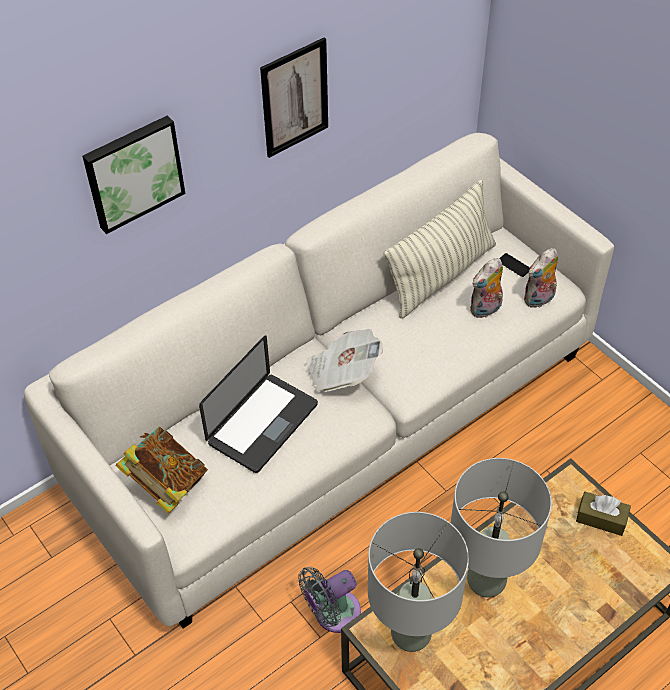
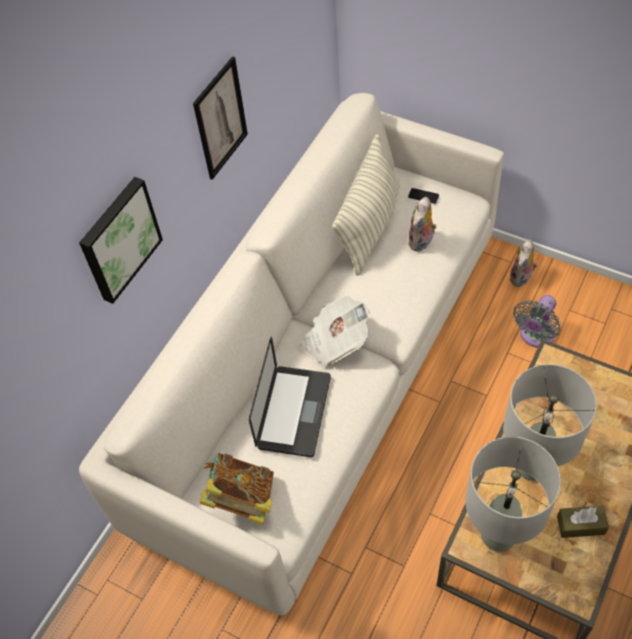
camera: 20 degrees left, 5 degrees up
grey fan [298,567,361,633] -> grey fan moved to [513,295,561,348]
plush toy [524,248,558,308] -> plush toy moved to [509,240,537,287]
brown tissue box [576,492,631,536] -> brown tissue box moved to [557,506,609,538]

